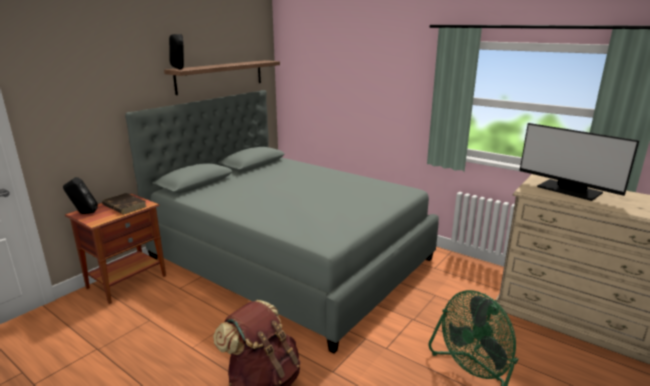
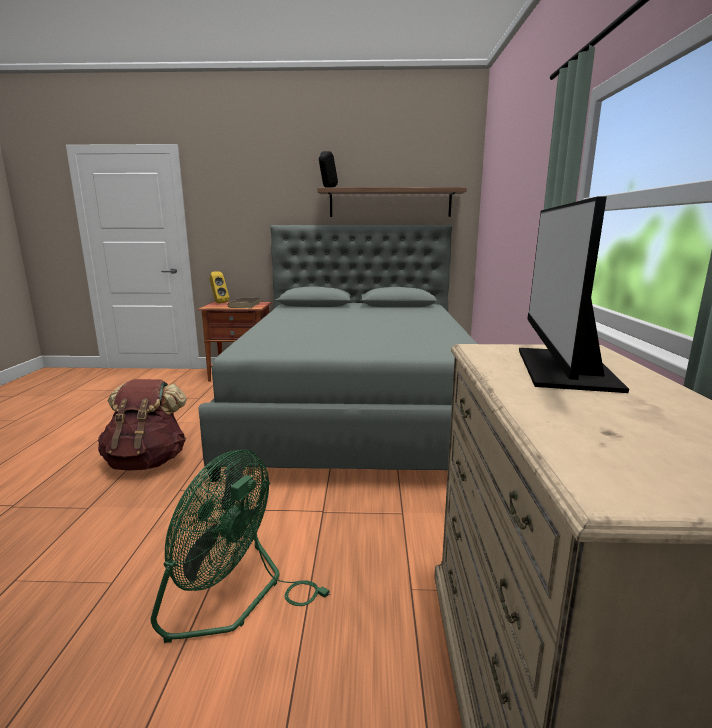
camera: 55 degrees right, 5 degrees down
black speaker [63,177,98,214] -> yellow speaker [209,271,229,303]

